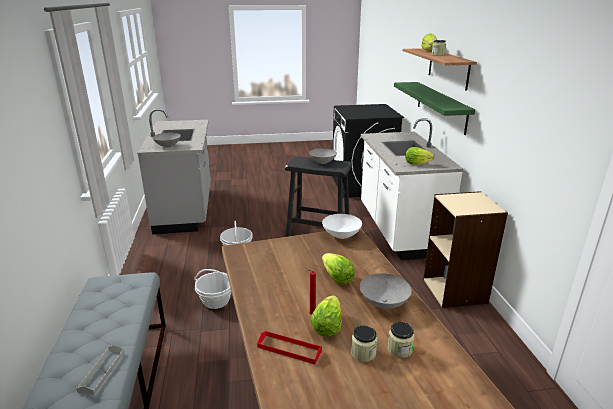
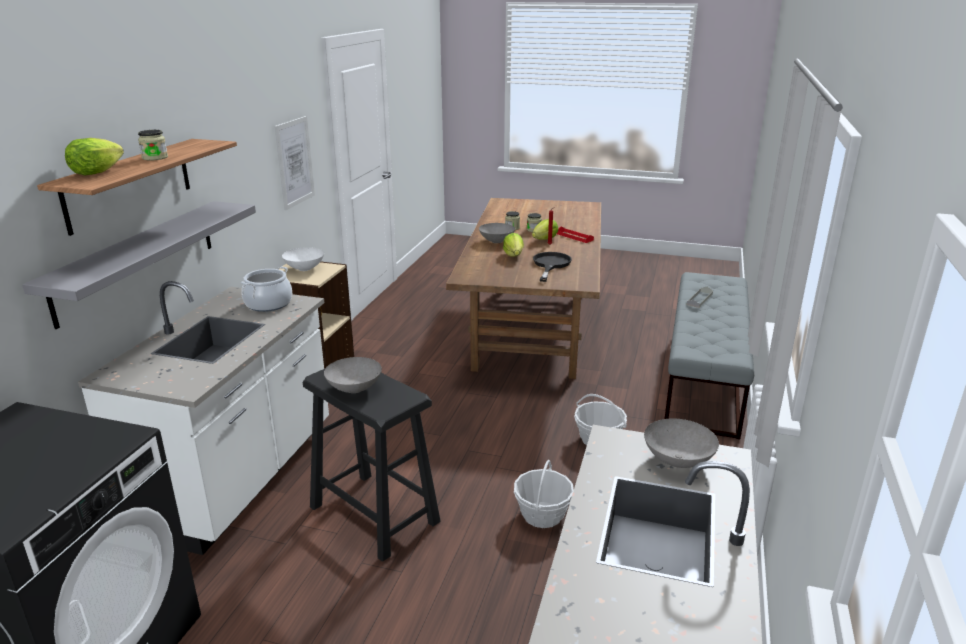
camera: 155 degrees left, 0 degrees up
white bowl [322,214,362,239] -> white bowl moved to [282,247,324,271]
green shelf [394,82,475,135] -> grey shelf [22,201,256,329]
lettuce [405,147,434,165] -> cooking pot [241,267,292,312]
none -> picture [274,116,315,210]
none -> black frying pan [533,252,572,282]

